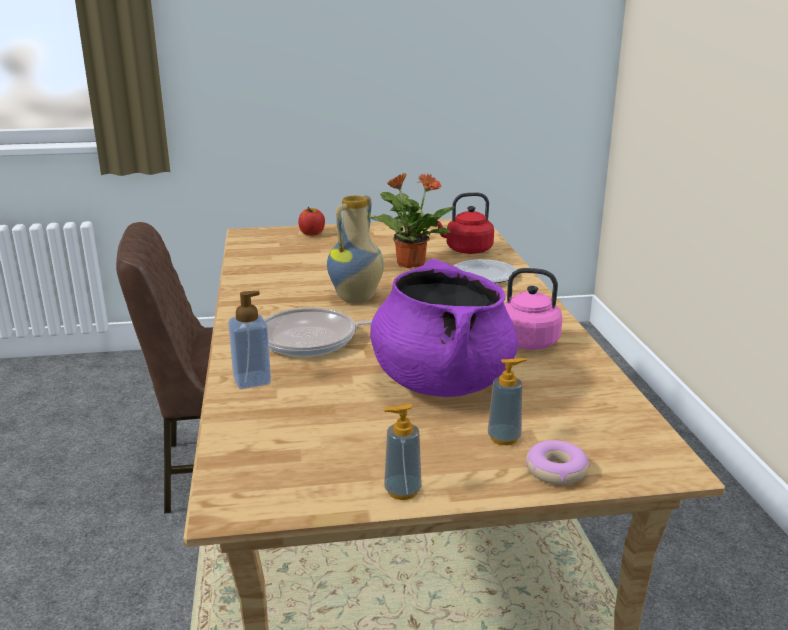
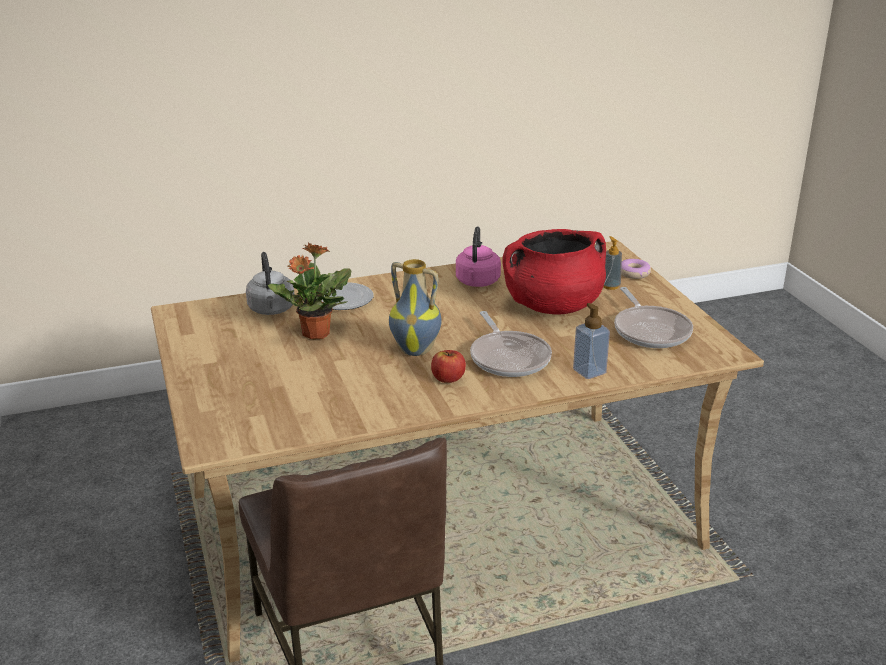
camera: 100 degrees left, 5 degrees up
apple [298,207,325,236] -> apple moved to [431,350,466,383]
purple cooking pot [370,259,518,397] -> red cooking pot [502,229,606,315]
soap dispenser [384,404,422,500] -> none
red kettle [437,192,494,254] -> grey kettle [246,252,295,315]
none -> frying pan [614,287,693,348]

